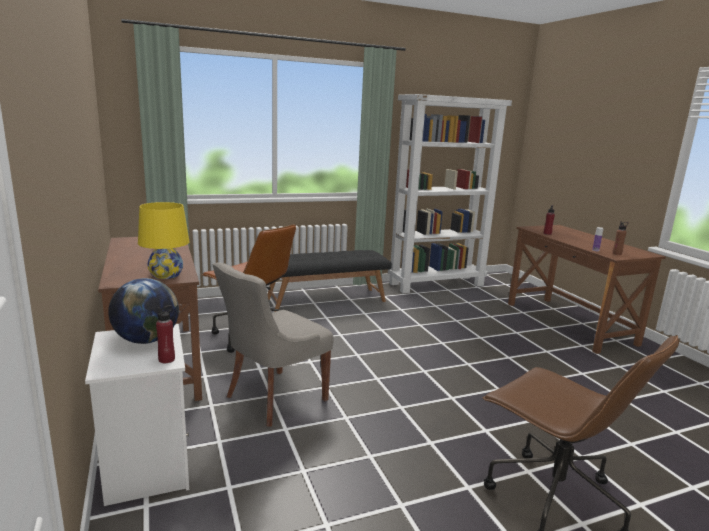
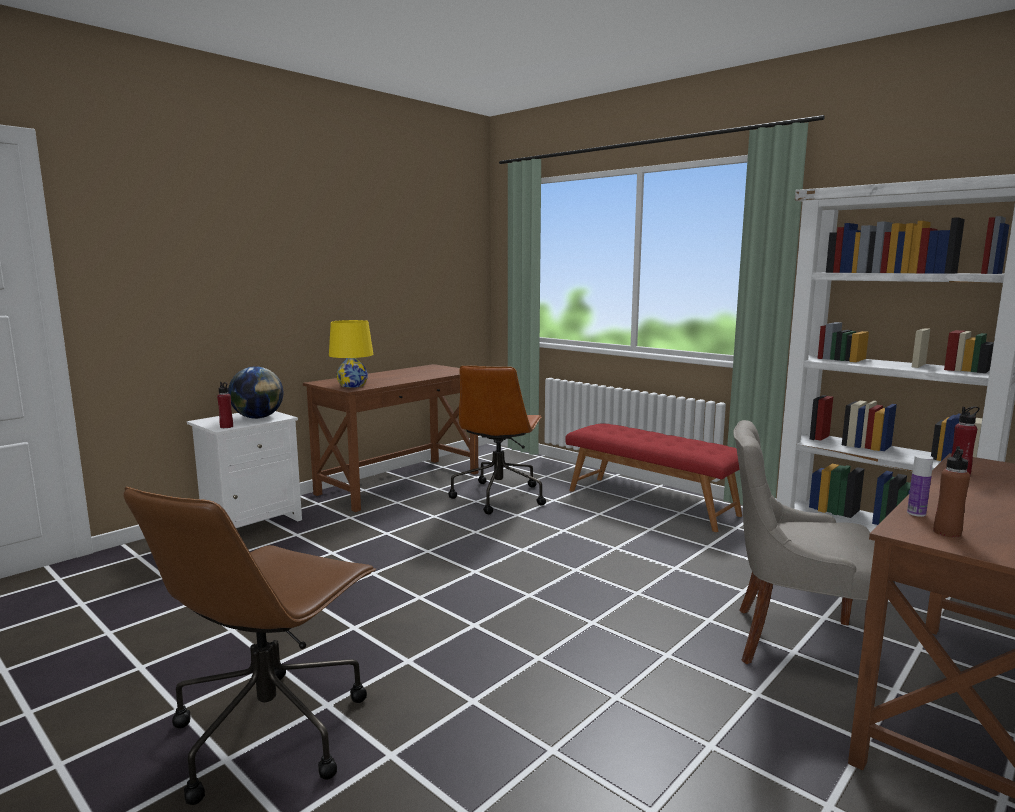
camera: 65 degrees right, 5 degrees down
grey chair [212,262,334,426] -> grey chair moved to [733,420,875,664]
black bench [267,250,392,312] -> red bench [565,423,742,532]

